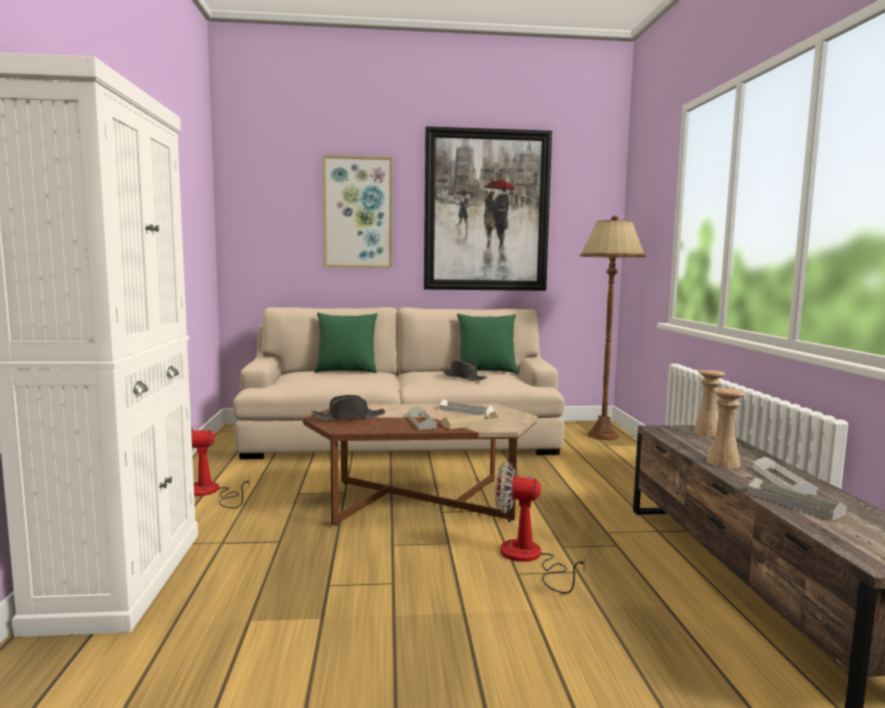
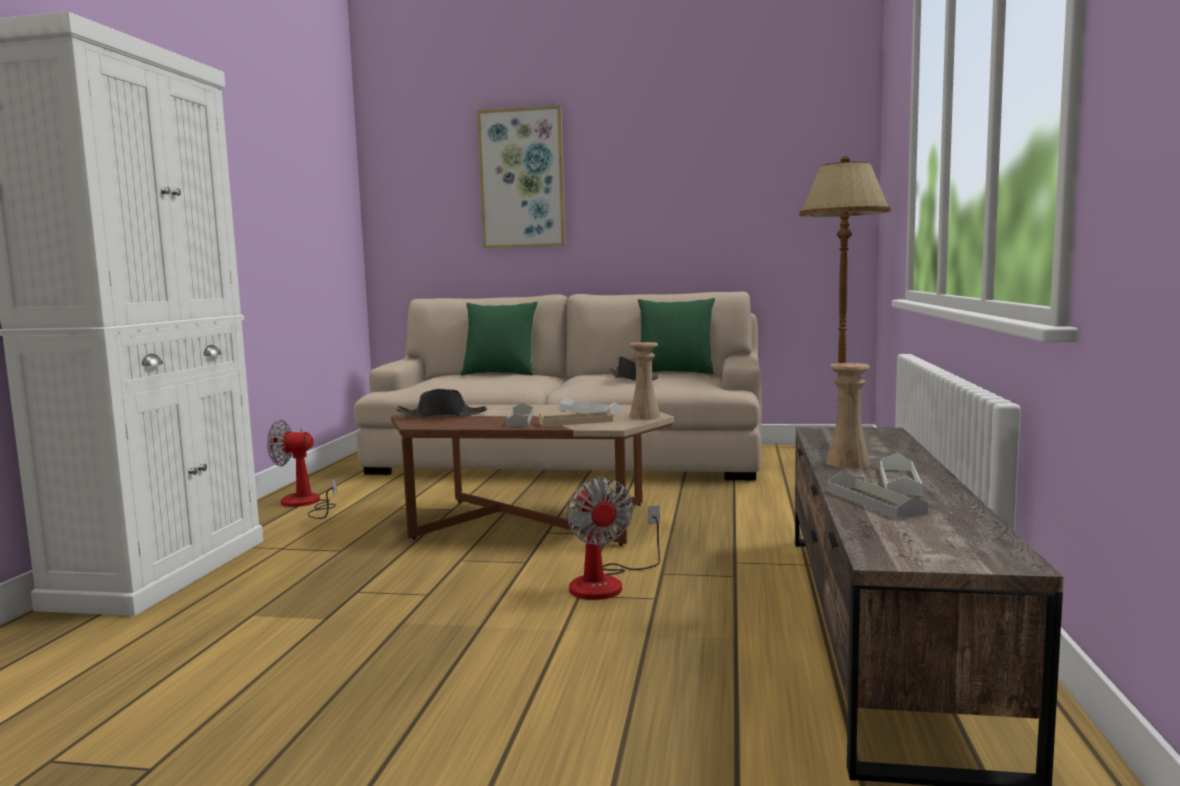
camera: 15 degrees right, 0 degrees up
picture [424,126,552,291] -> none
fan [496,462,585,594] -> fan turned 135 degrees counterclockwise [566,477,660,600]
beige vase [693,370,725,437] -> beige vase moved to [629,342,661,420]

